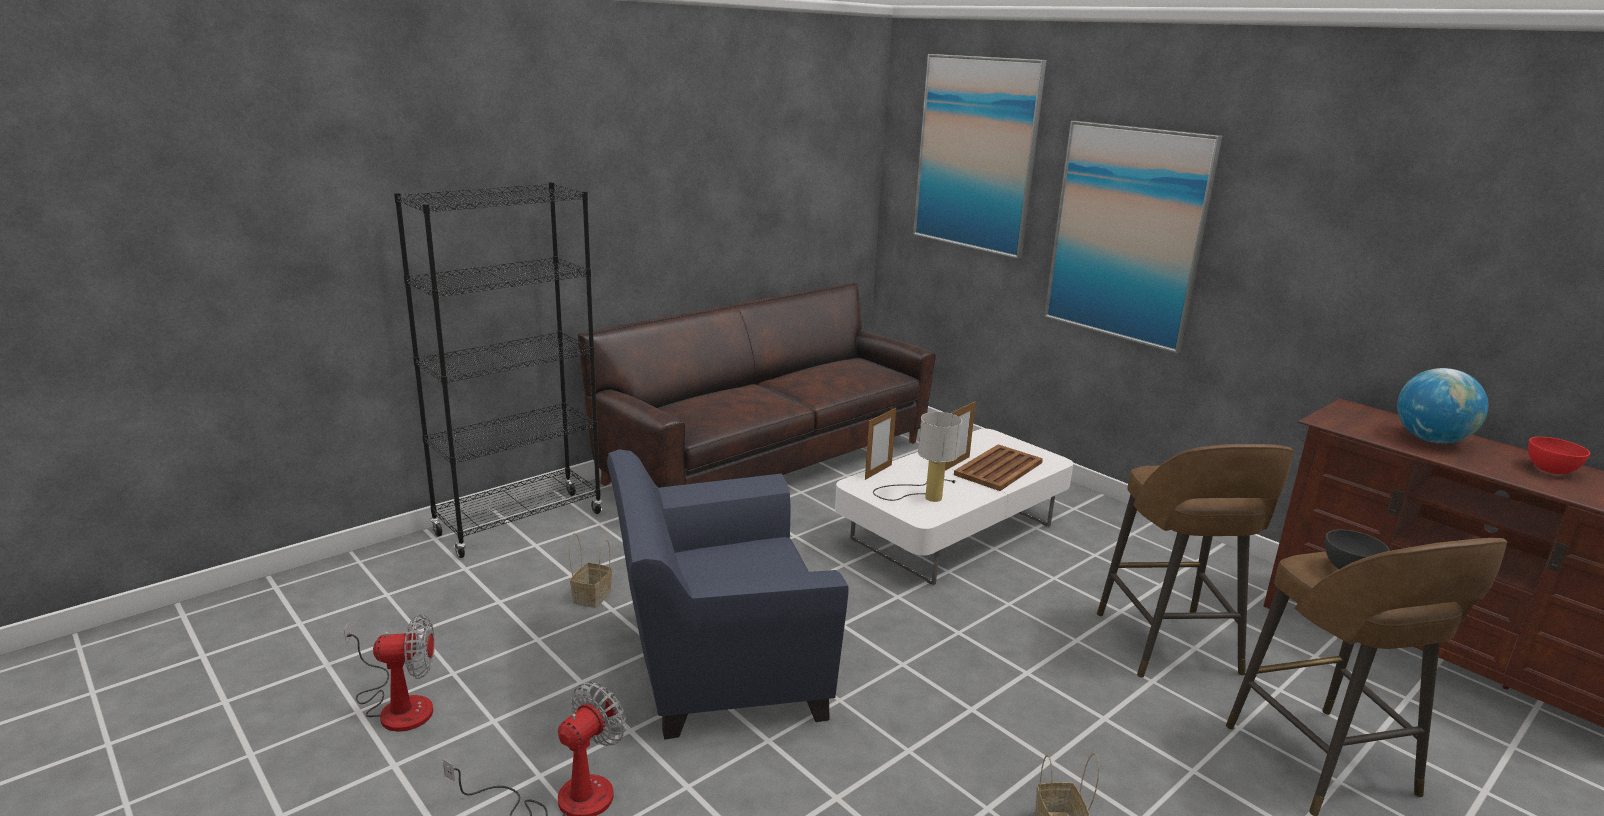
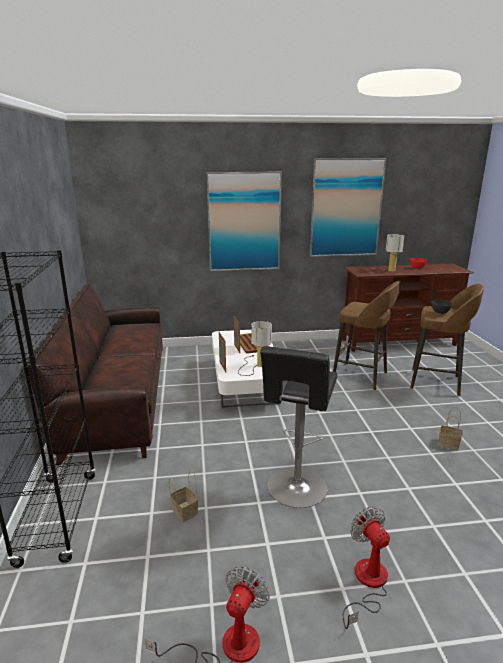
camera: 55 degrees left, 0 degrees up
blue armchair [607,449,849,739] -> black stool [260,346,338,508]
picture [913,54,1047,259] -> picture moved to [310,158,386,257]
globe [1397,368,1488,444] -> table lamp [368,234,404,272]

